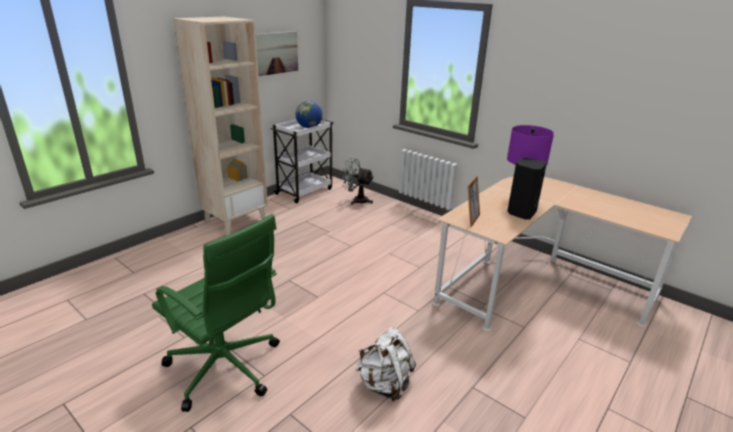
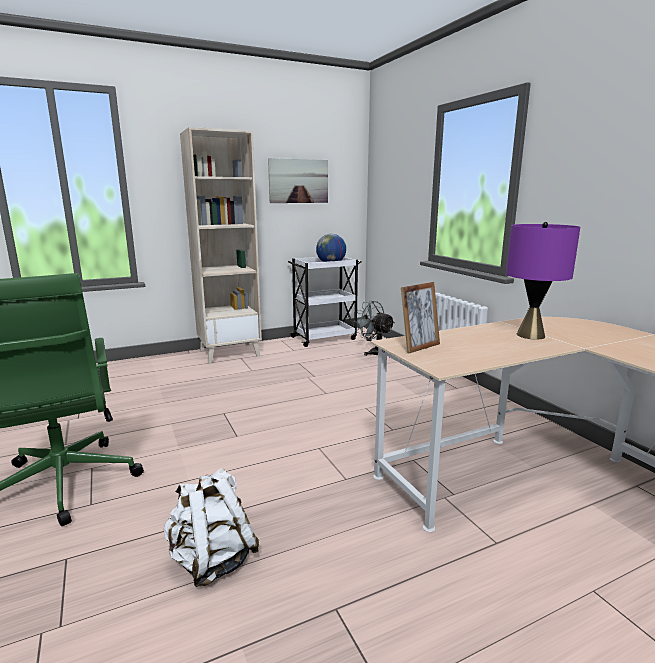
camera: 25 degrees right, 10 degrees down
black speaker [507,158,547,220] -> none

